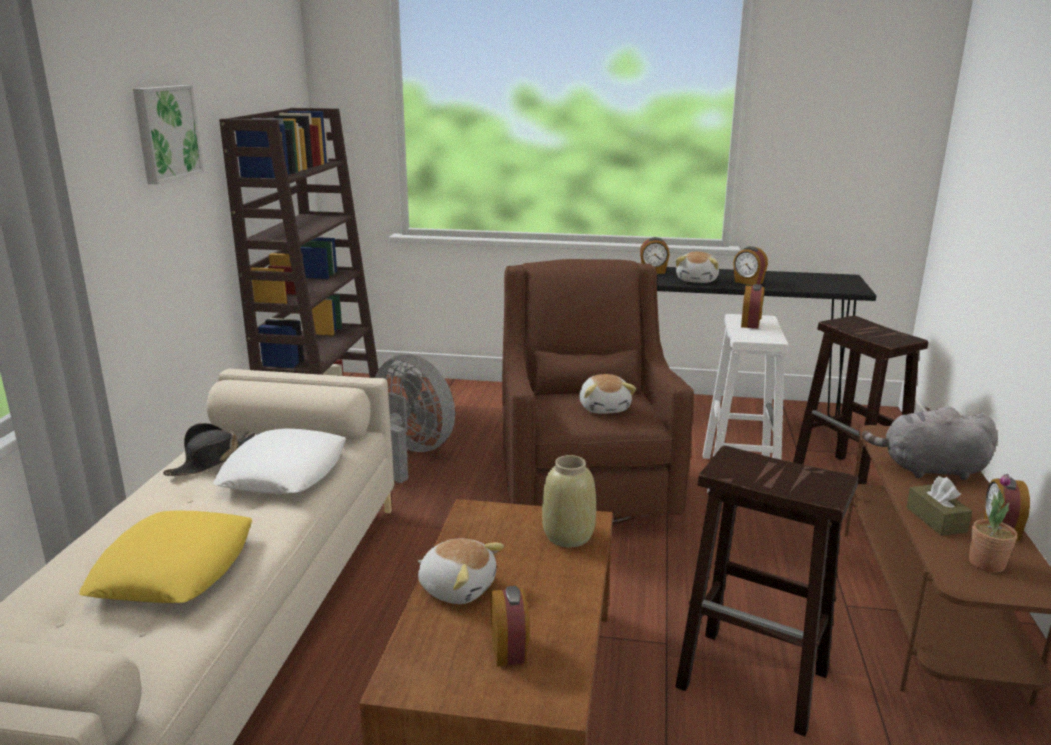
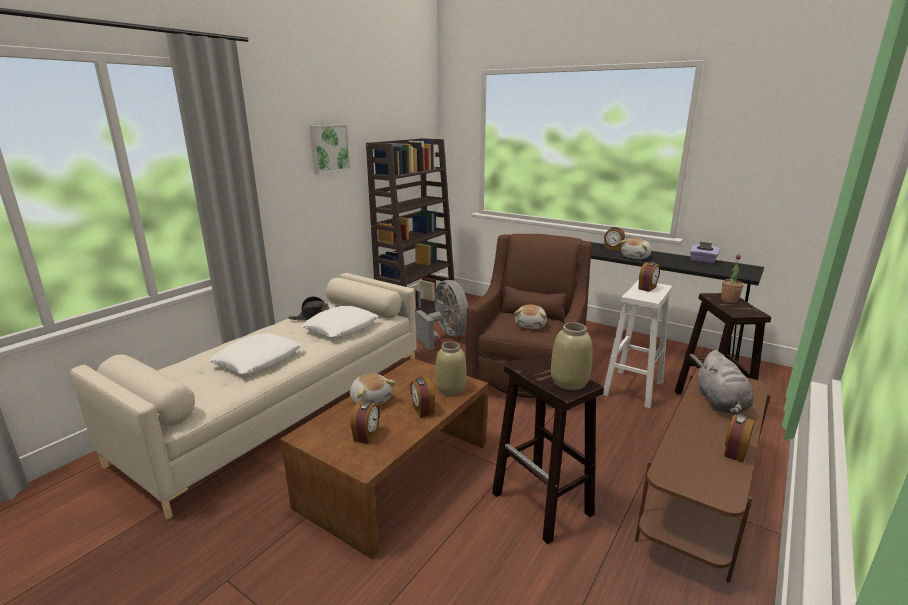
camera: 25 degrees right, 0 degrees up
yellow pillow [79,510,252,603] -> white pillow [208,333,301,374]
alarm clock [733,246,768,286] -> alarm clock moved to [410,377,435,418]
grey plush toy [862,406,998,480] -> grey plush toy turned 120 degrees counterclockwise [698,350,753,415]
brown tissue box [906,476,972,536] -> none
potted plant [969,474,1017,573] -> potted plant moved to [721,254,744,303]
none -> beige vase [551,322,593,390]
none -> purple tissue box [690,241,720,264]

